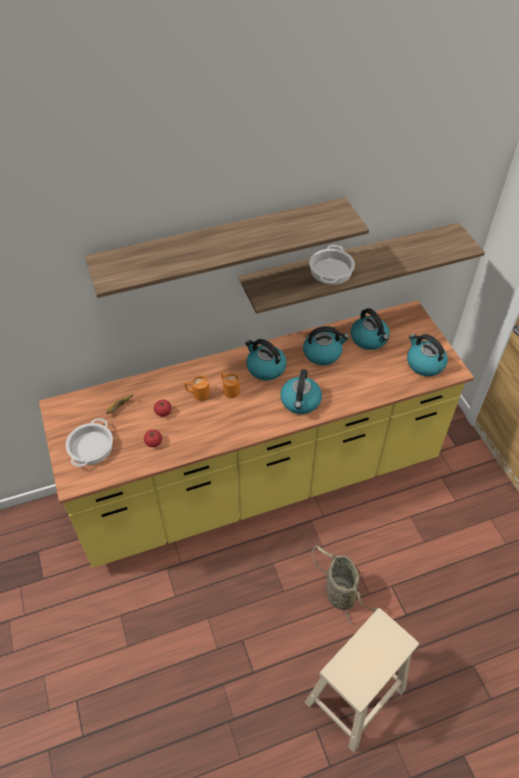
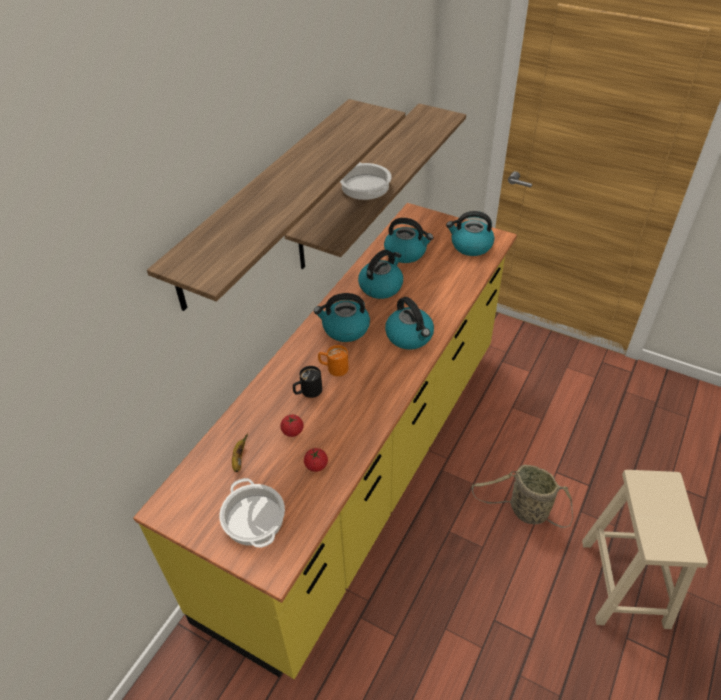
camera: 40 degrees left, 5 degrees down
orange mug [185,376,210,401] -> black mug [293,366,322,398]

